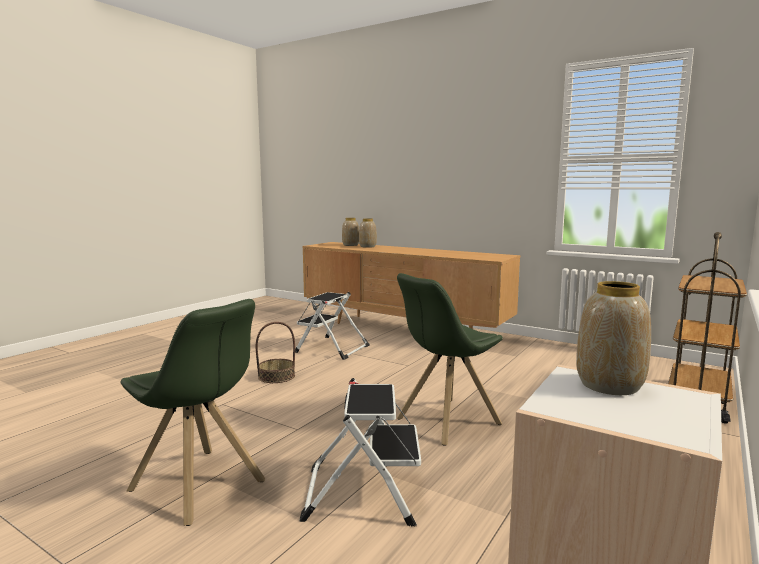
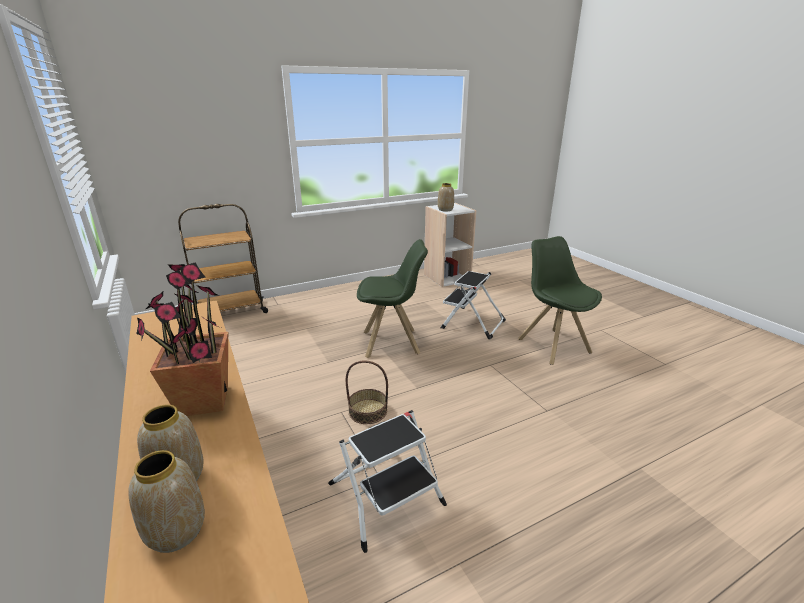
camera: 150 degrees left, 15 degrees up
basket [256,322,295,383] -> basket moved to [346,361,388,424]
none -> potted plant [136,262,228,416]

